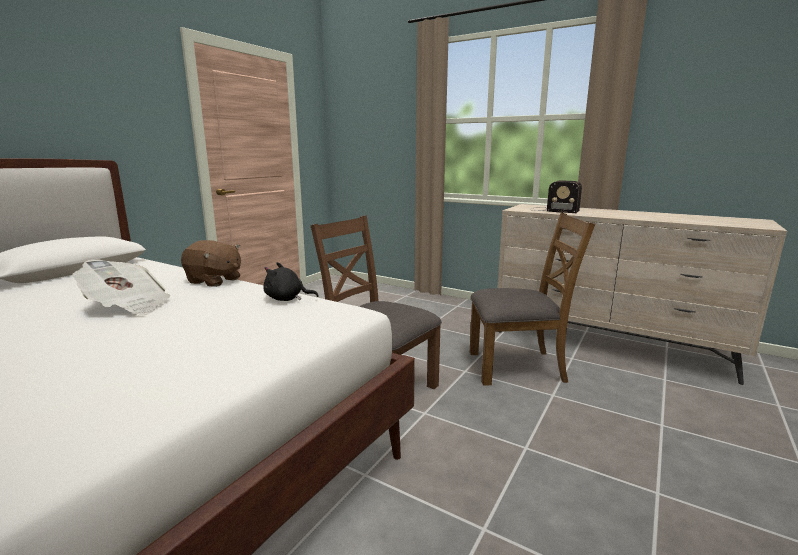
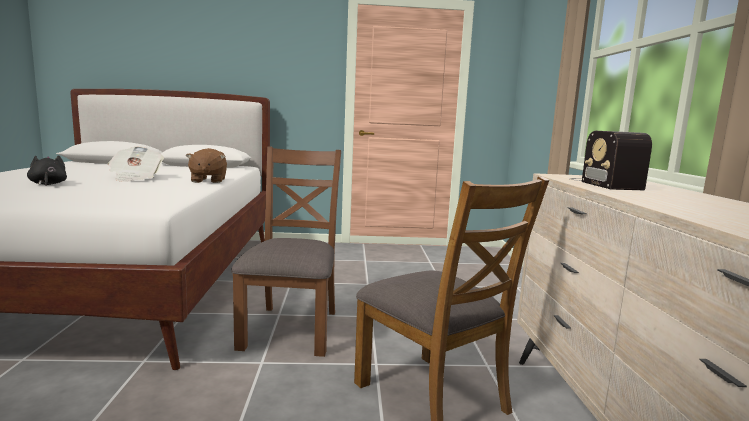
camera: 55 degrees right, 5 degrees down
black plush toy [263,262,318,301] -> black plush toy moved to [27,155,67,186]

